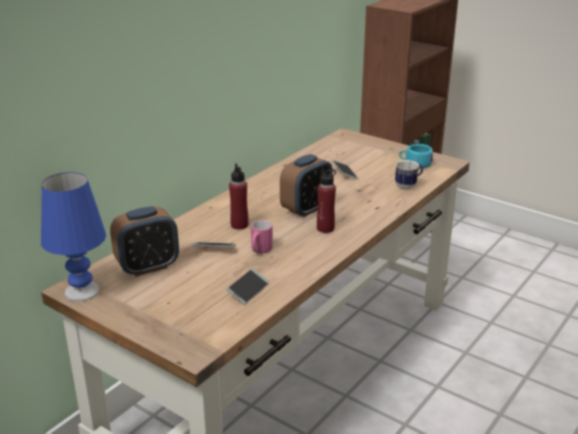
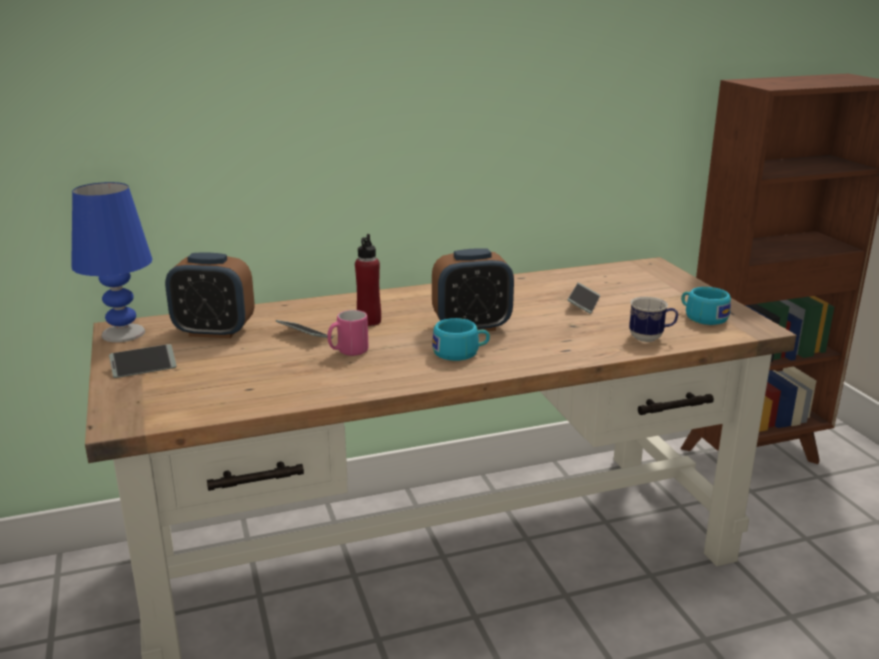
camera: 35 degrees right, 5 degrees down
phone [227,268,270,304] -> phone moved to [109,344,177,378]
red bottle [317,167,336,233] -> turquoise cup [432,318,490,361]

